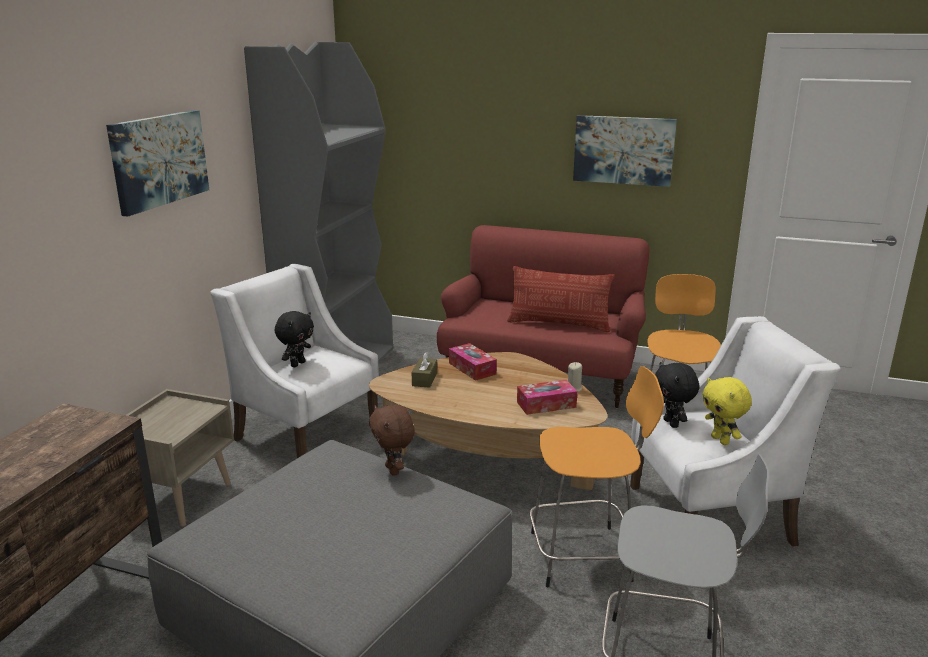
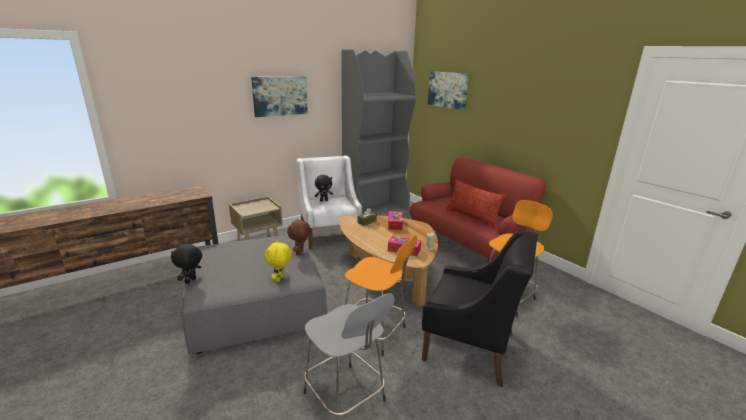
camera: 35 degrees right, 0 degrees up
picture [573,115,677,187] -> picture moved to [428,71,469,110]
white armchair [630,316,841,547] -> black armchair [422,230,538,387]
black plush toy [655,362,699,428] -> black plush toy moved to [171,242,202,284]
yellow plush toy [703,377,752,445] -> yellow plush toy moved to [265,241,292,282]

